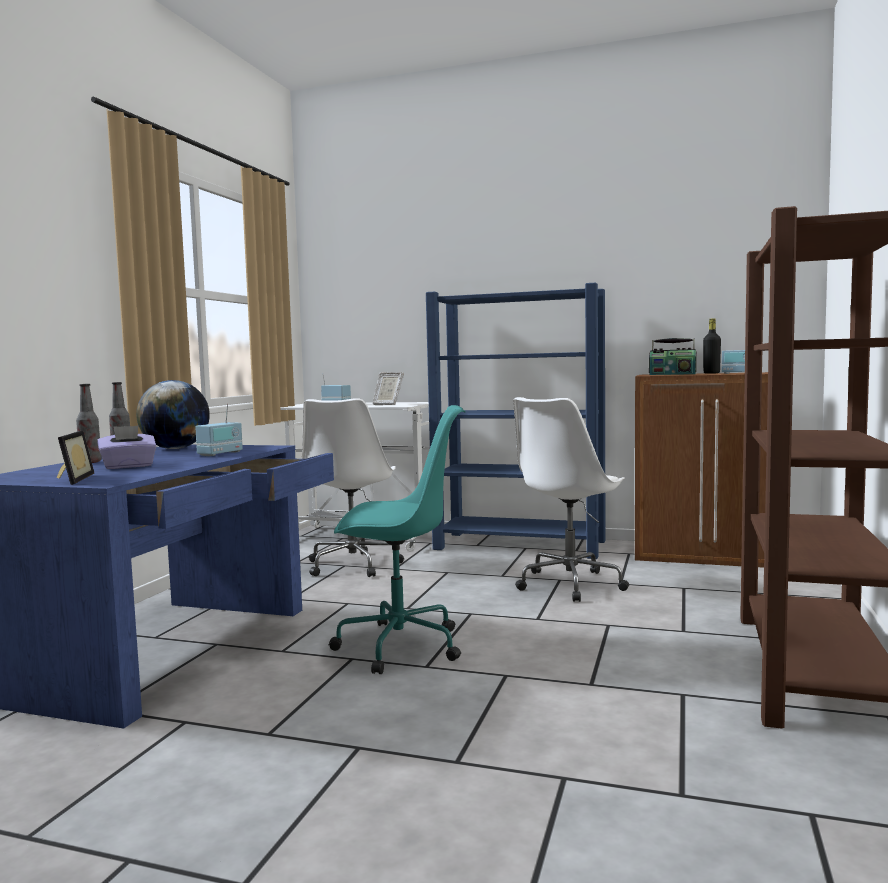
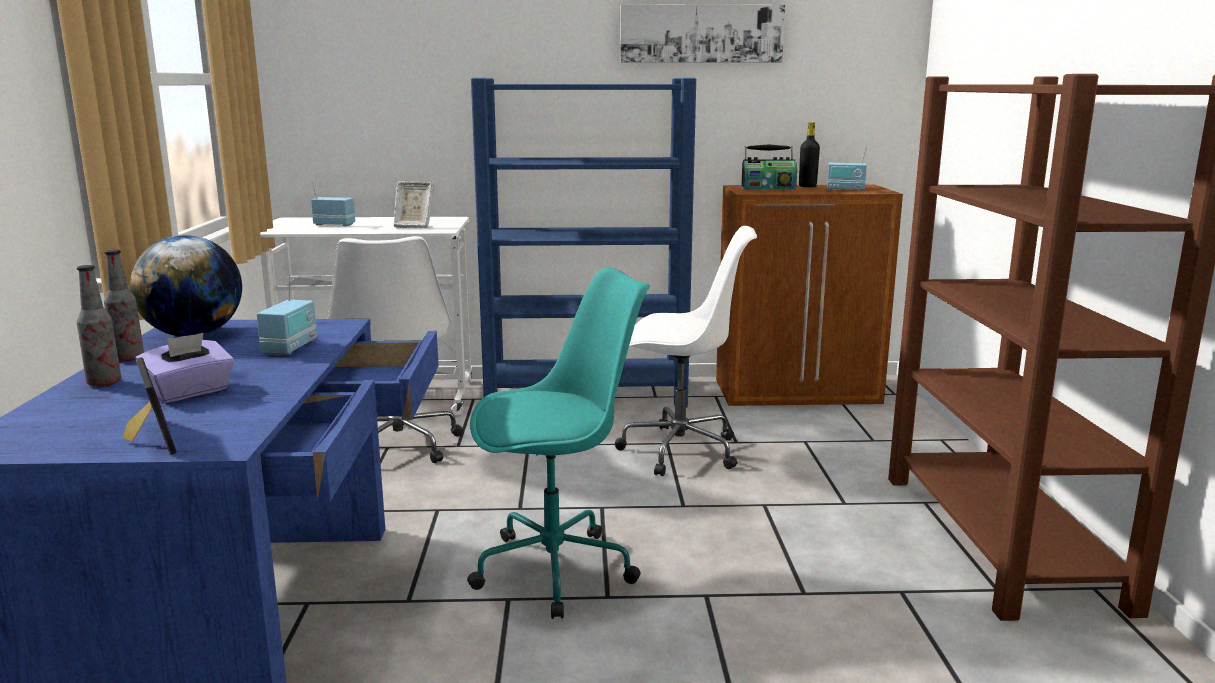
camera: 20 degrees left, 10 degrees up
white office chair [513,397,629,602] -> white office chair turned 105 degrees counterclockwise [615,226,757,476]
none -> picture [620,4,785,63]

